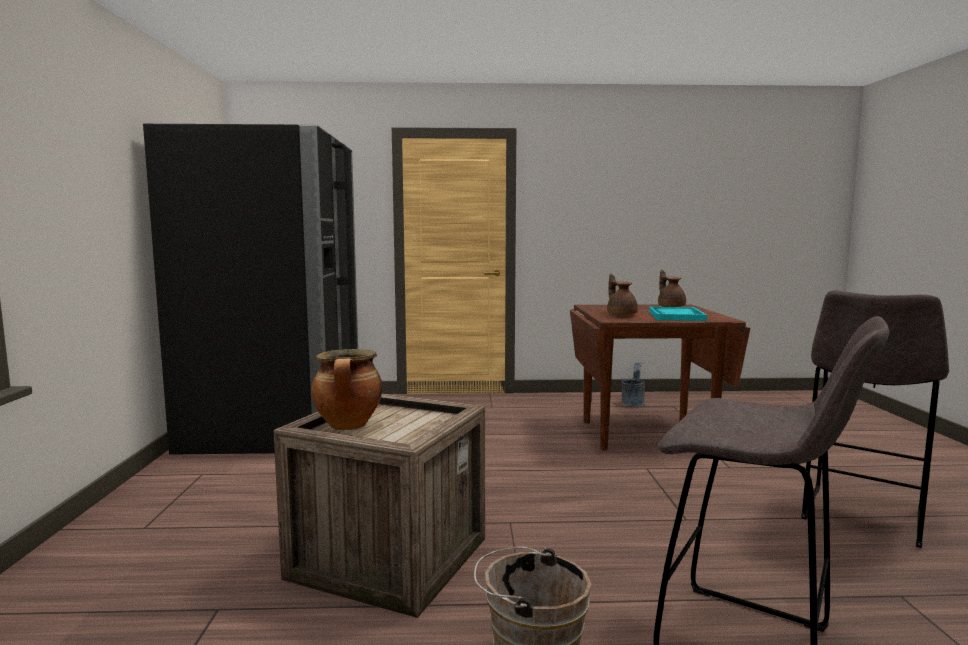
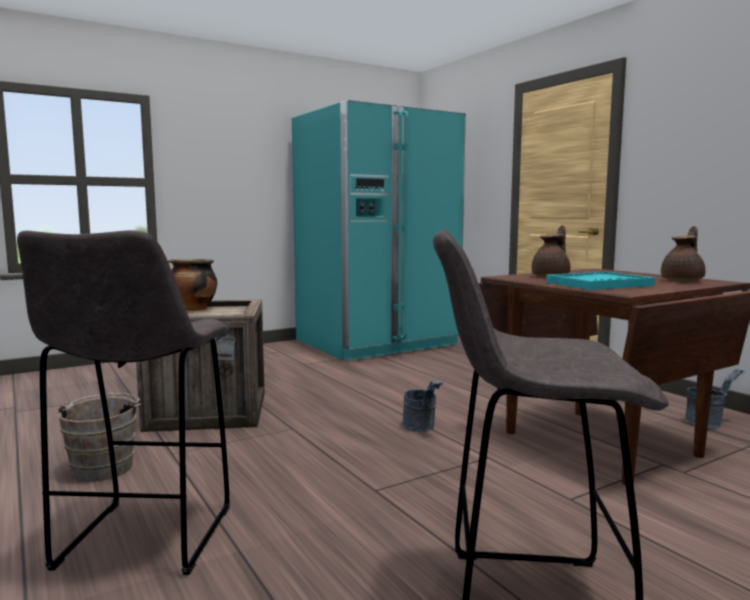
camera: 60 degrees right, 0 degrees up
black fridge [143,124,358,455] -> turquoise fridge [292,100,466,360]
none -> grey bucket [402,381,443,432]

